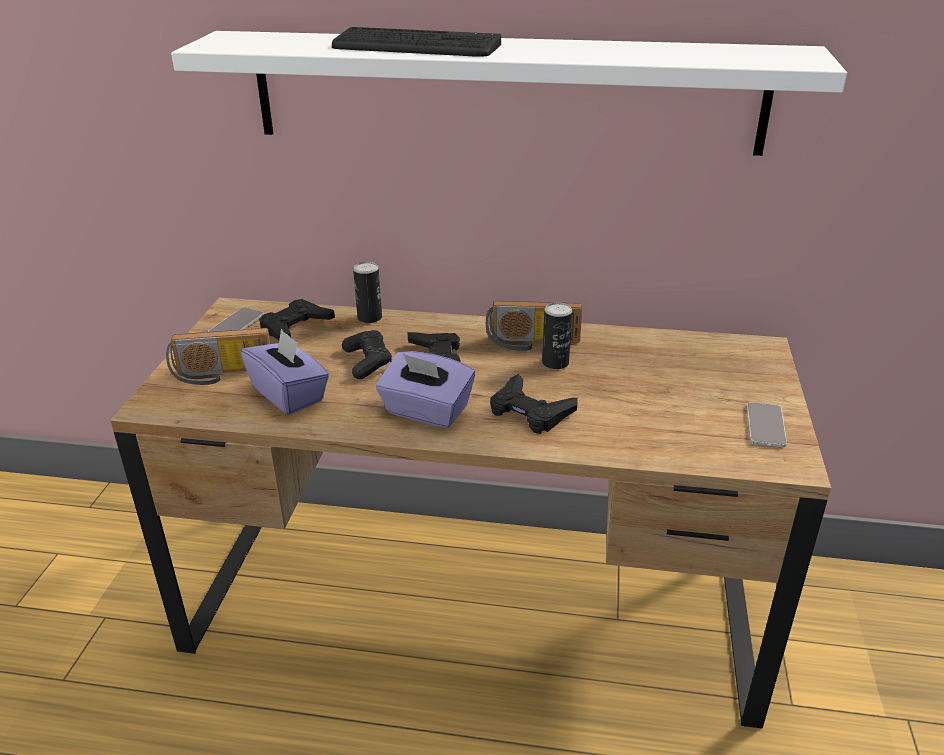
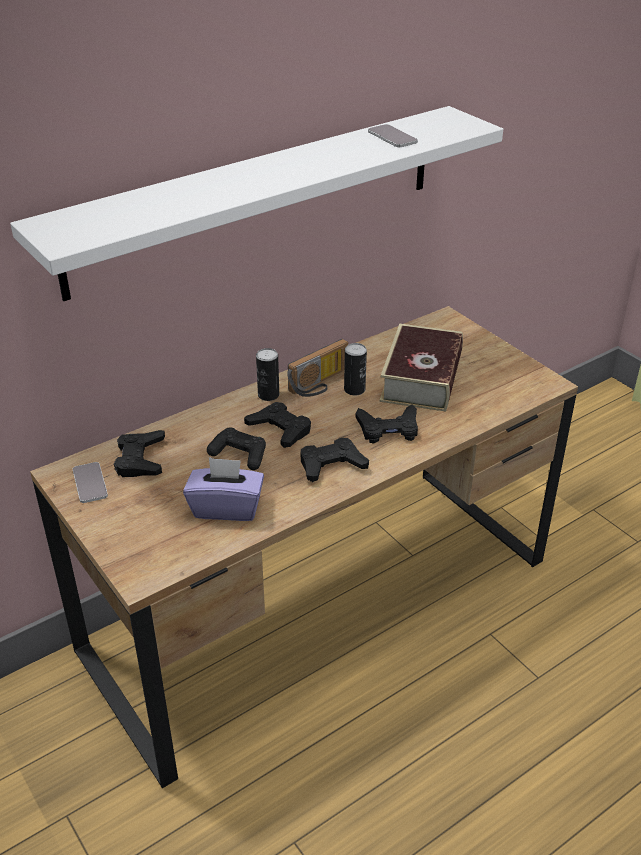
camera: 45 degrees left, 5 degrees up
radio [166,328,270,385] -> none
keyboard [332,27,501,57] -> none
can [353,262,382,323] -> can moved to [256,348,279,401]
purple tissue box [376,351,475,428] -> black game controller [301,438,369,482]
phone [747,402,787,448] -> phone moved to [368,124,418,147]
none -> book [379,324,463,412]

